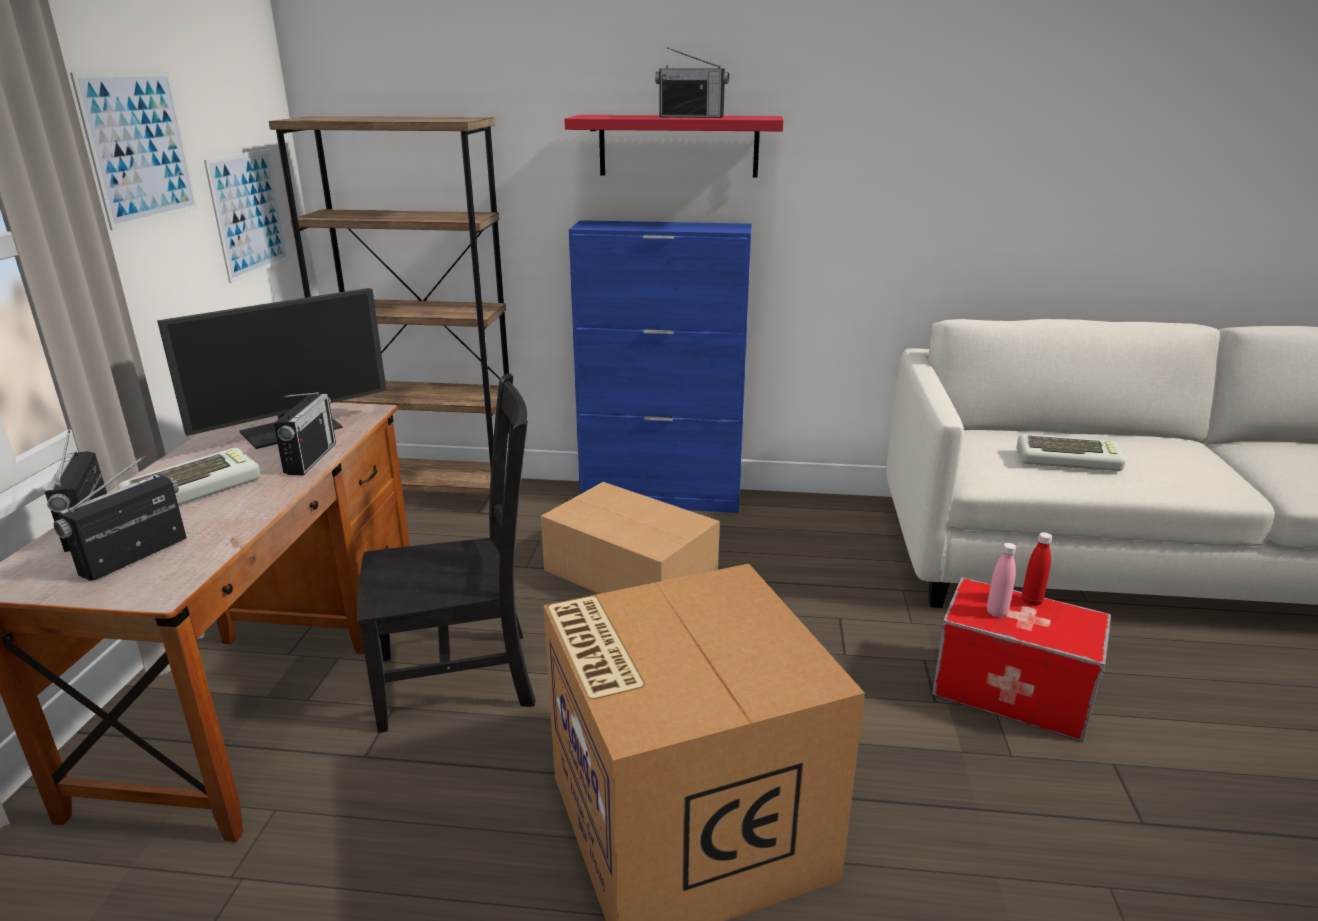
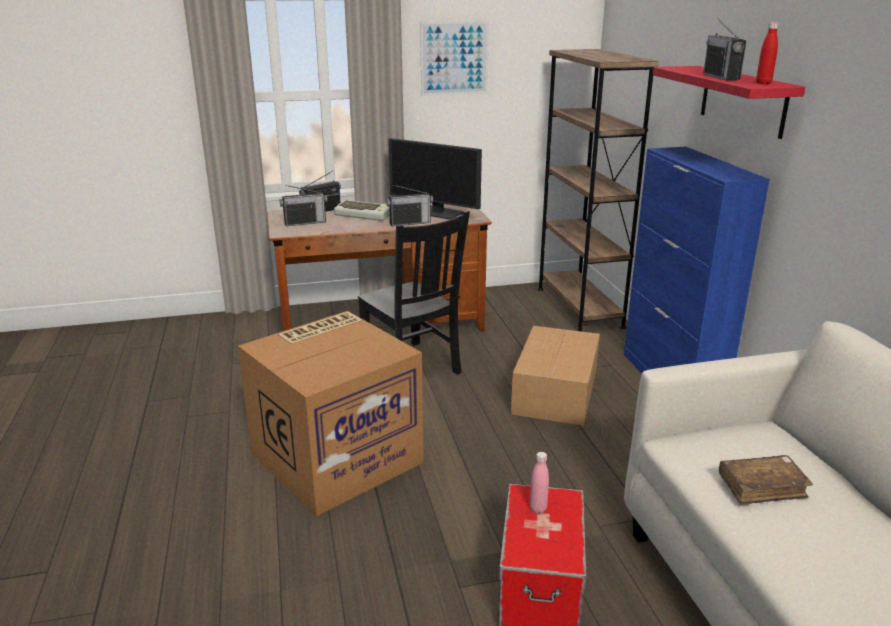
camera: 70 degrees right, 0 degrees up
radio [54,453,187,581] -> radio turned 150 degrees clockwise [279,185,328,226]
picture [204,149,289,283] -> none
keyboard [1016,434,1125,471] -> brown book [719,455,813,505]
red bottle [1022,532,1052,606] -> red bottle moved to [756,23,779,84]

